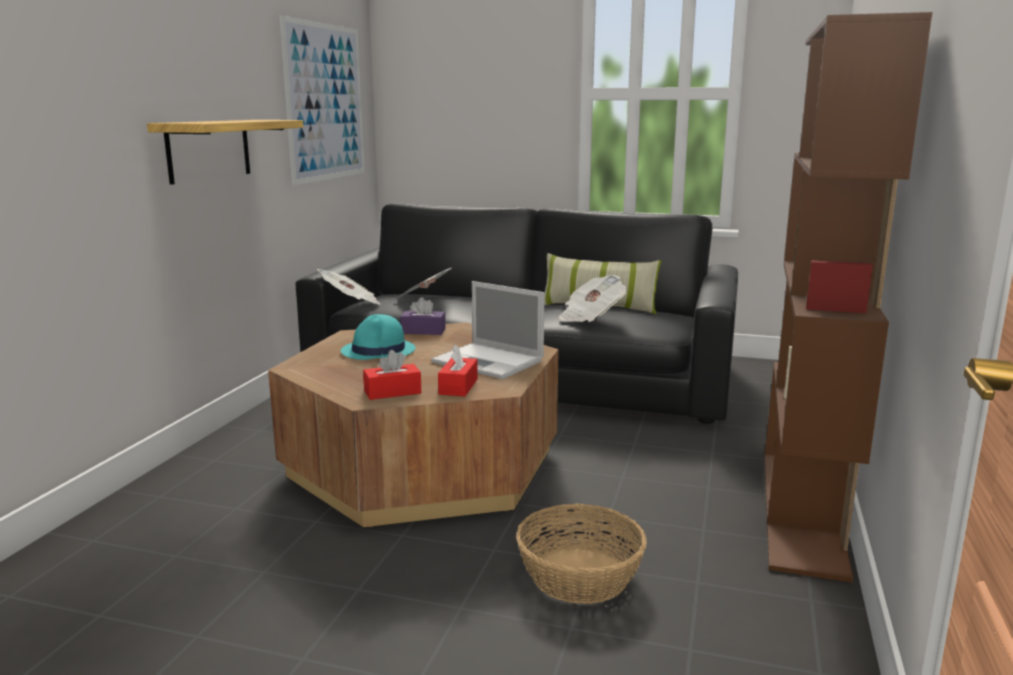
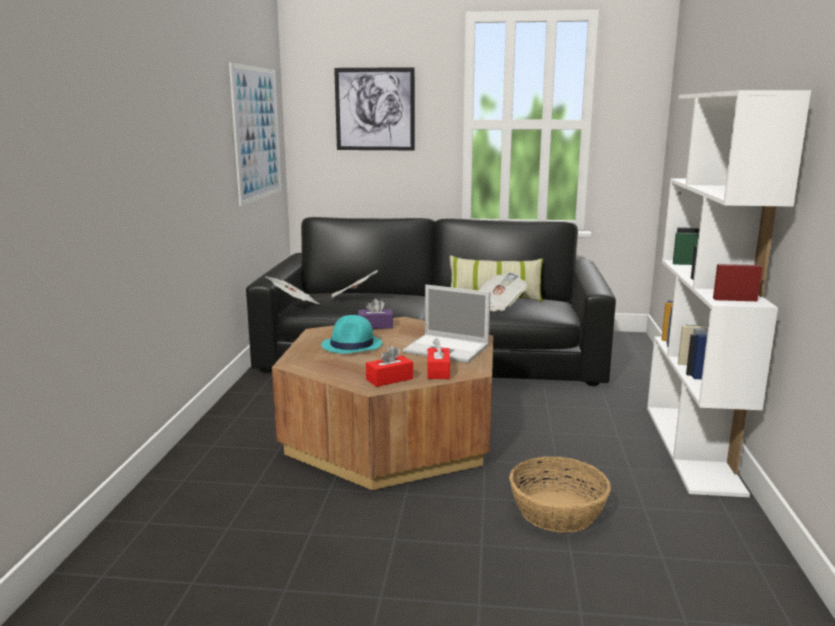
camera: 10 degrees left, 0 degrees up
shelf [147,120,304,185] -> none
brown bookcase [765,12,932,583] -> white bookcase [647,90,811,497]
none -> picture [334,67,415,150]

